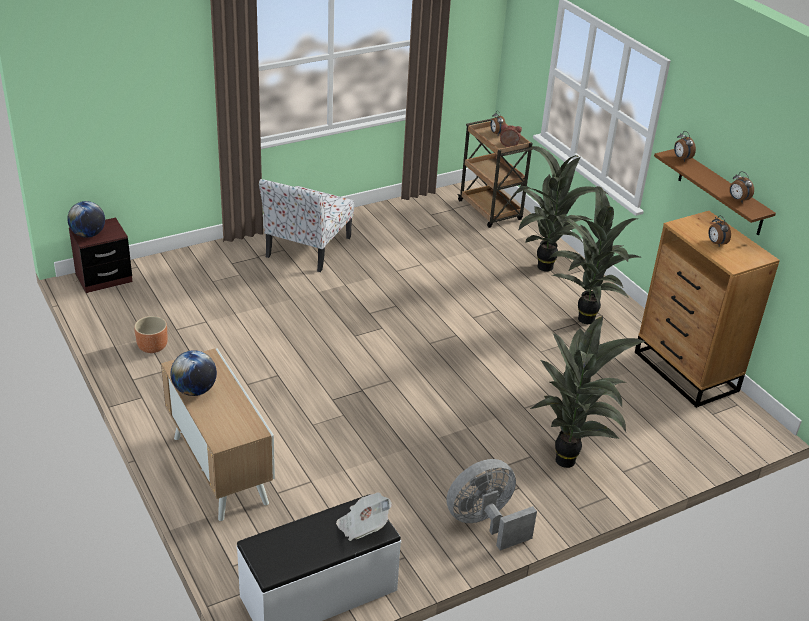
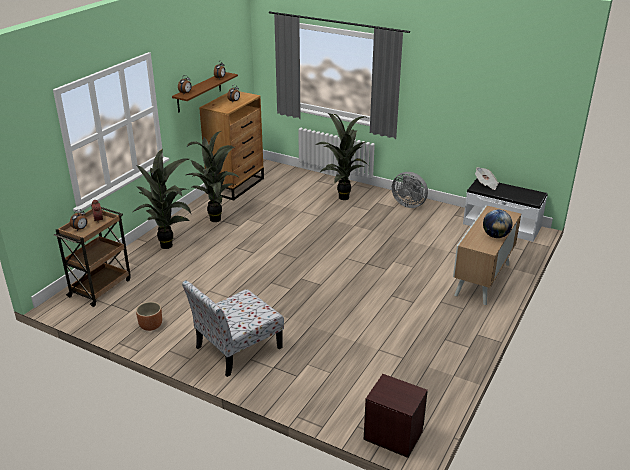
camera: 120 degrees left, 5 degrees down
globe [67,201,105,238] -> none
brown planter [134,316,168,353] -> brown planter moved to [136,302,162,331]
chair [259,179,354,272] -> chair turned 150 degrees clockwise [182,280,284,377]

